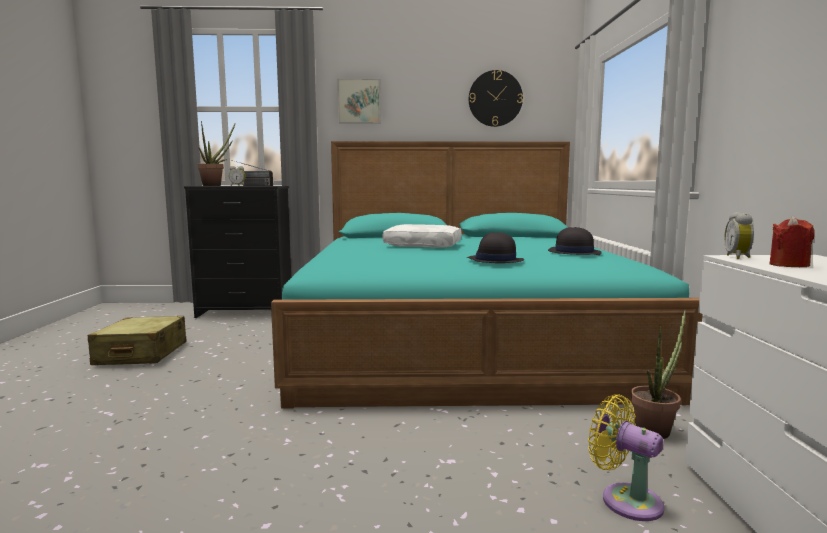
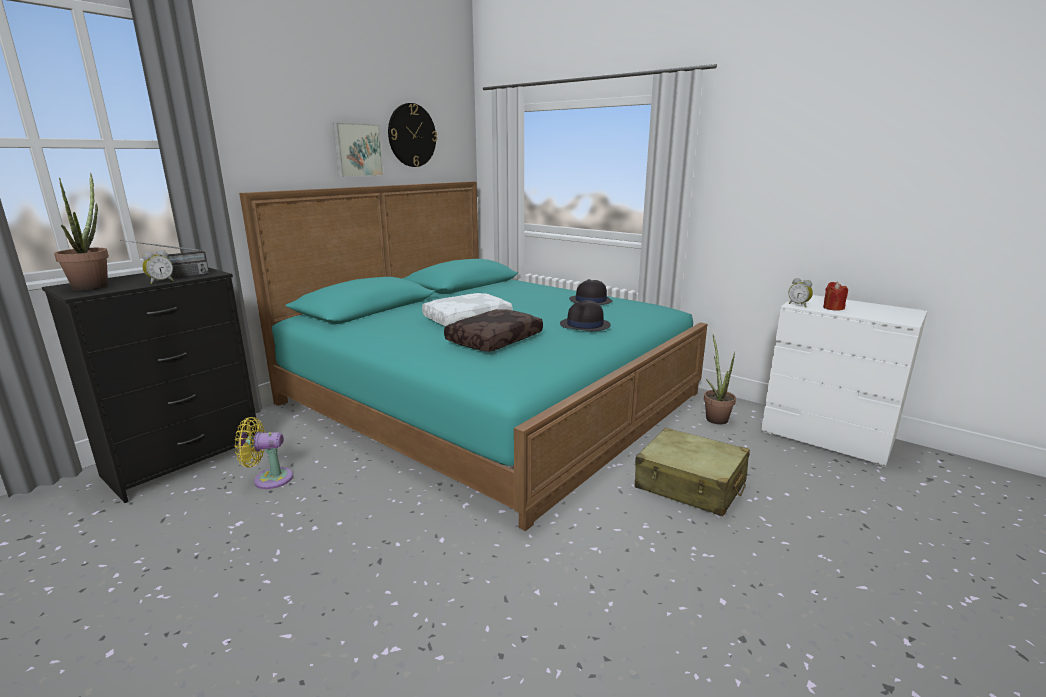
camera: 50 degrees left, 10 degrees up
beige suitcase [87,316,187,365] -> beige suitcase moved to [635,428,750,516]
picture [337,79,381,123] -> picture moved to [333,122,384,177]
yellow fan [588,394,664,521] -> yellow fan moved to [235,417,293,489]
none -> brown pillow [444,309,543,352]

